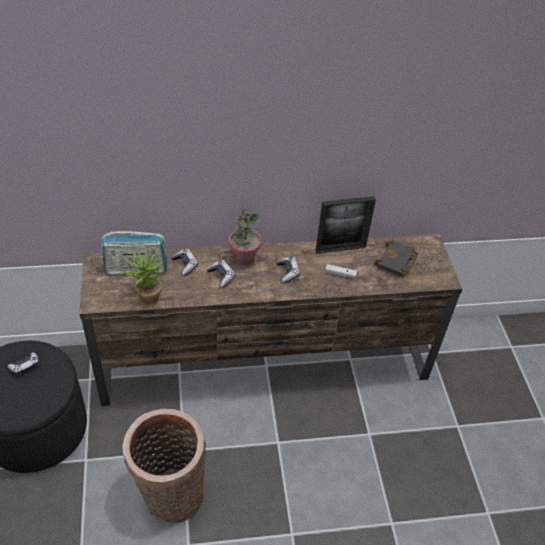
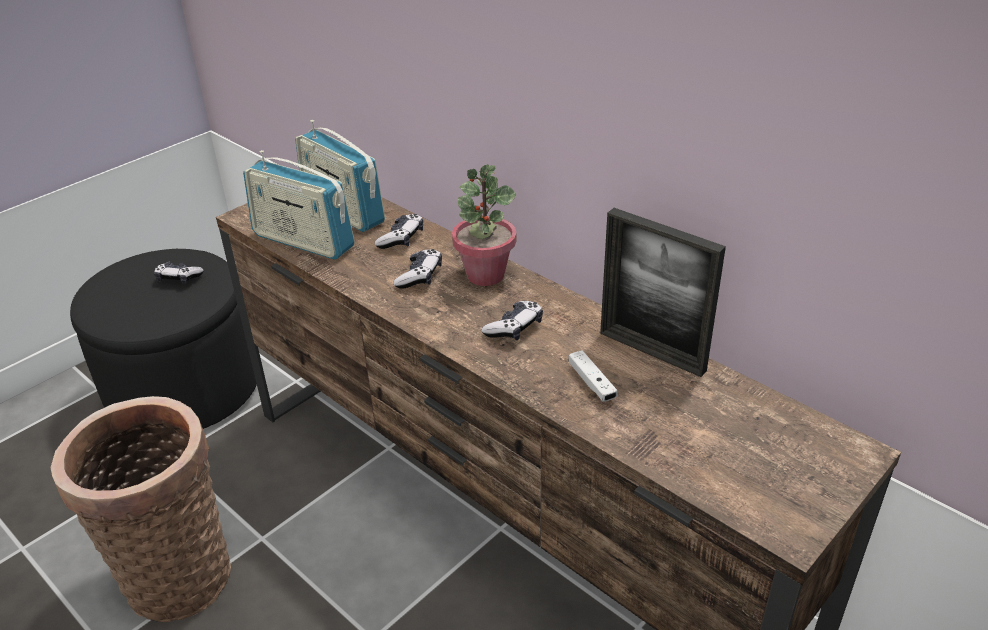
camera: 55 degrees right, 10 degrees down
potted plant [121,246,162,304] -> radio [243,150,355,260]
black book [374,240,418,277] -> none

